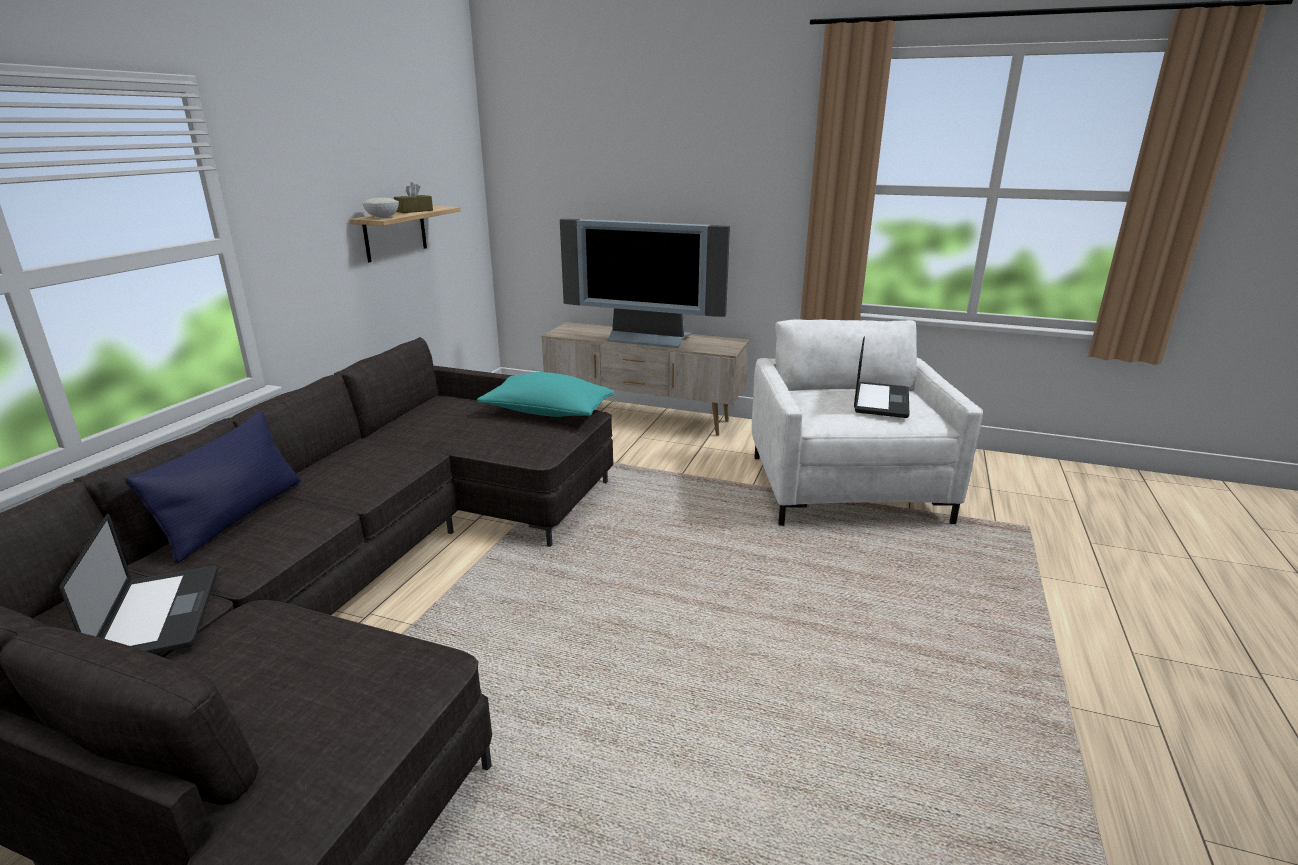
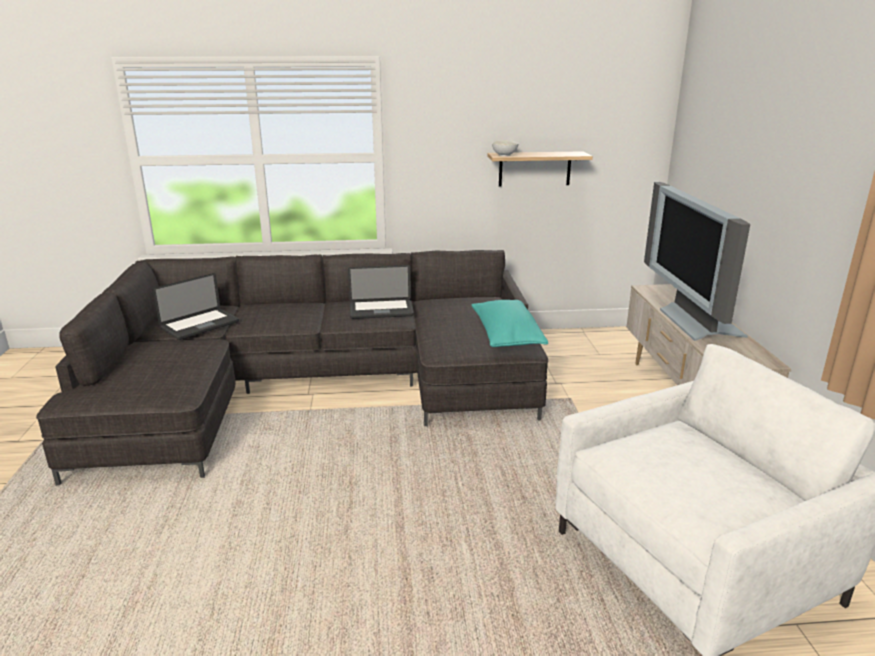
camera: 65 degrees right, 0 degrees up
blue pillow [125,411,301,564] -> none
brown tissue box [394,182,433,213] -> none
laptop [854,336,910,418] -> laptop moved to [348,265,414,319]

